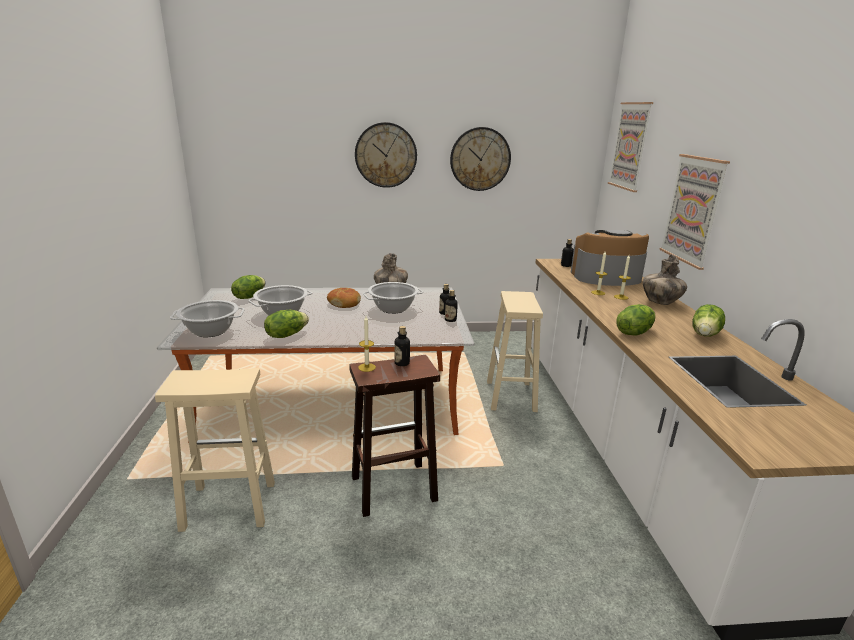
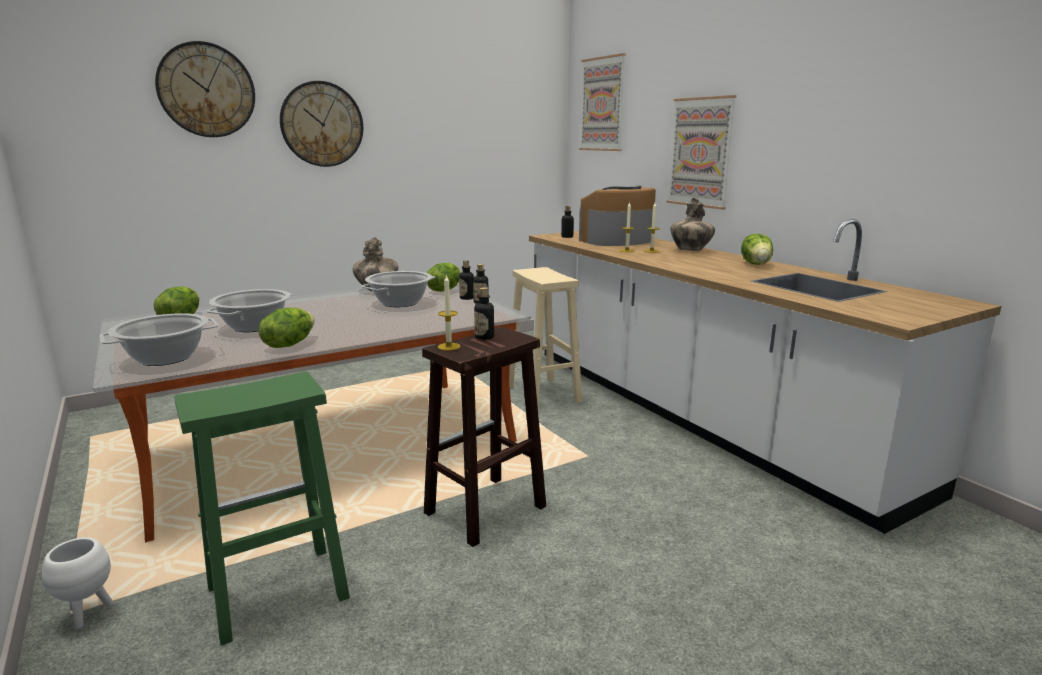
camera: 25 degrees left, 5 degrees down
beige stool [155,368,275,532] -> green stool [174,371,350,646]
bread [327,288,361,308] -> none
wall clock [450,127,511,191] -> wall clock moved to [155,41,255,137]
lettuce [616,304,655,336] -> lettuce moved to [427,263,461,292]
none -> white planter [42,537,114,629]

